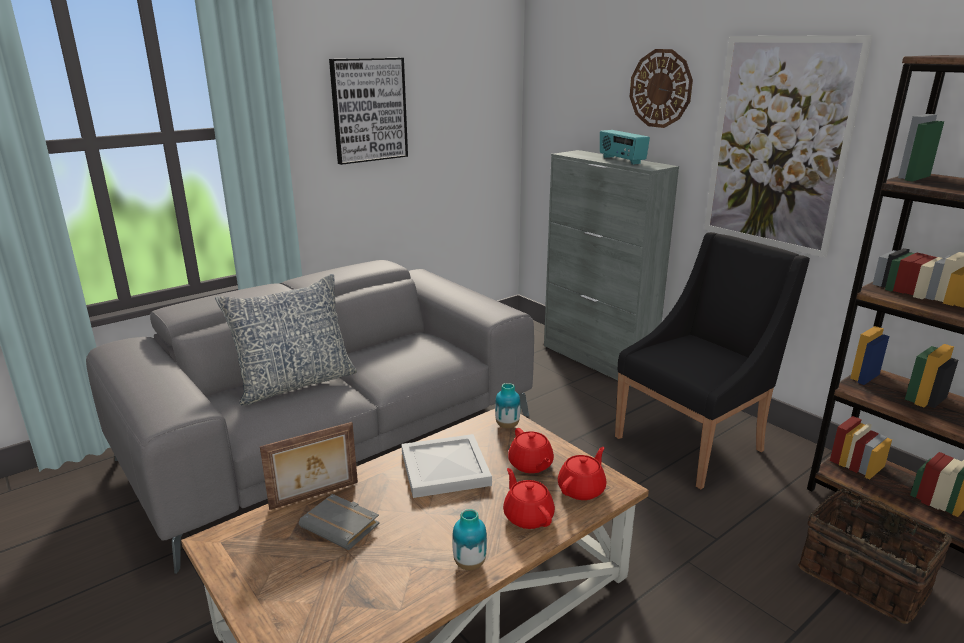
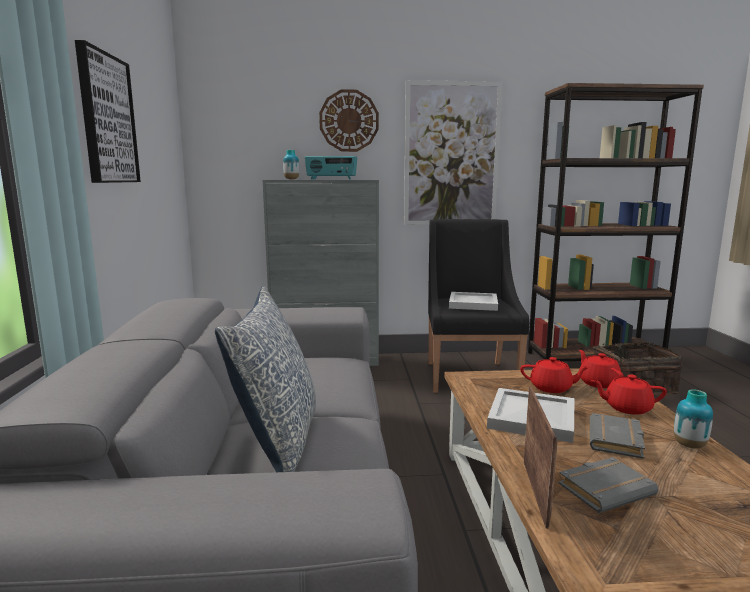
camera: 55 degrees left, 10 degrees down
vase [495,383,520,429] -> vase moved to [283,150,299,180]
none -> white tray [449,292,498,311]
none -> grey book [590,413,645,459]

